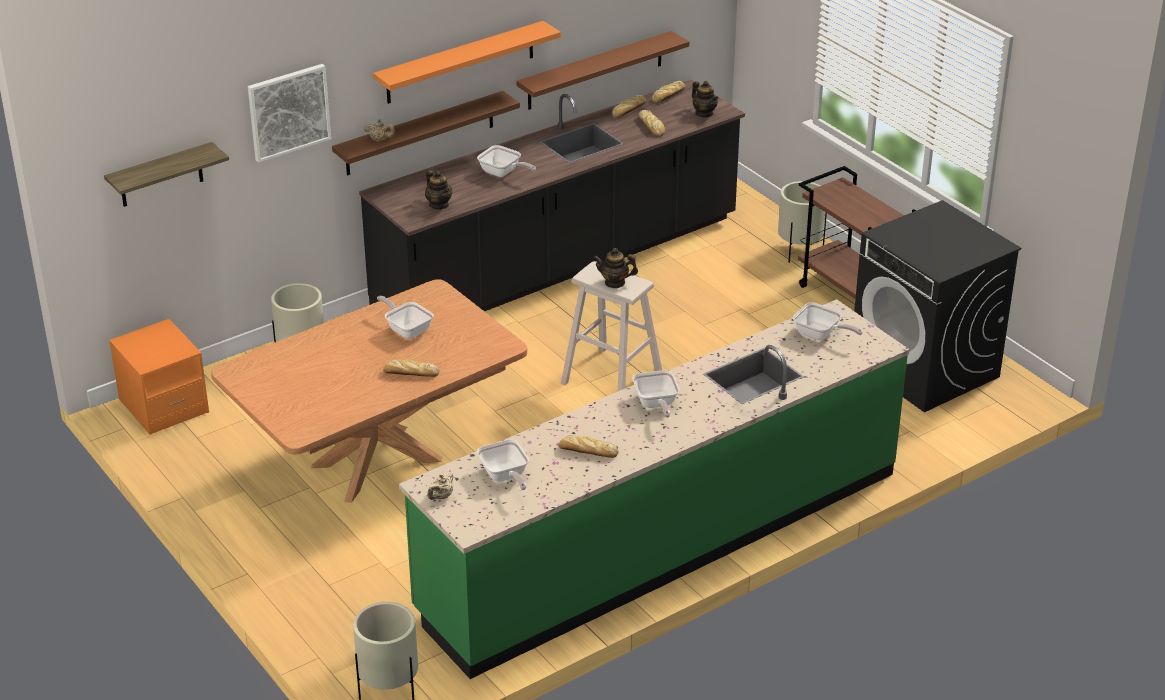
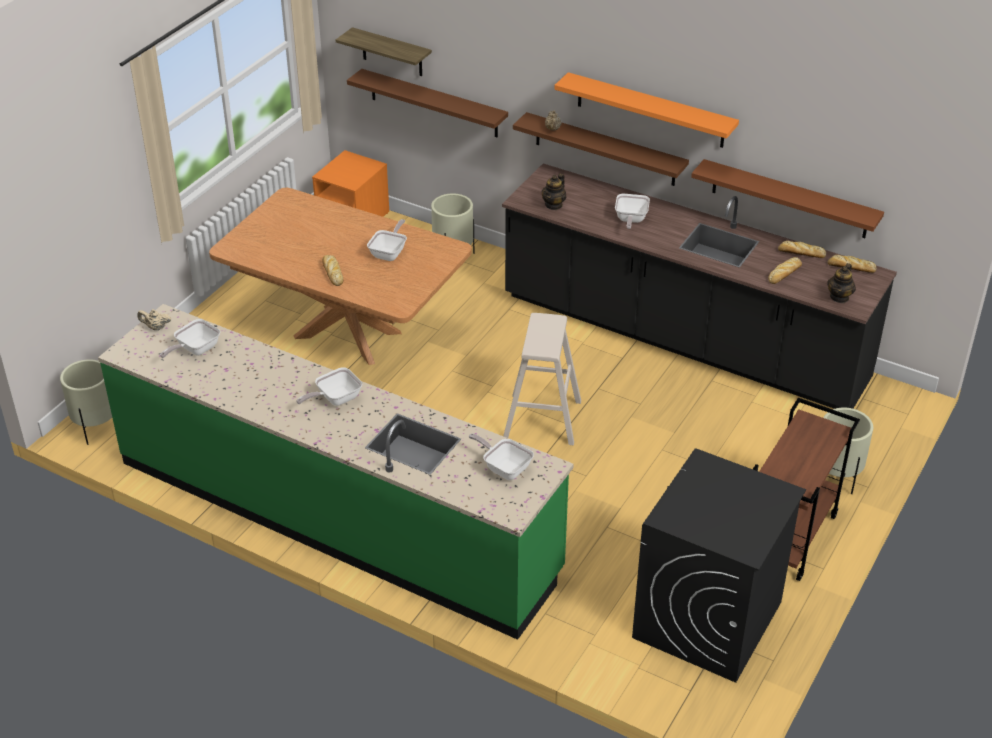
camera: 65 degrees right, 5 degrees up
picture [248,64,331,163] -> none
bread [559,435,618,458] -> none
teapot [593,248,638,288] -> none
frying pan [793,302,863,340] -> frying pan turned 120 degrees clockwise [469,434,534,480]
none -> brown shelf [347,69,508,137]

